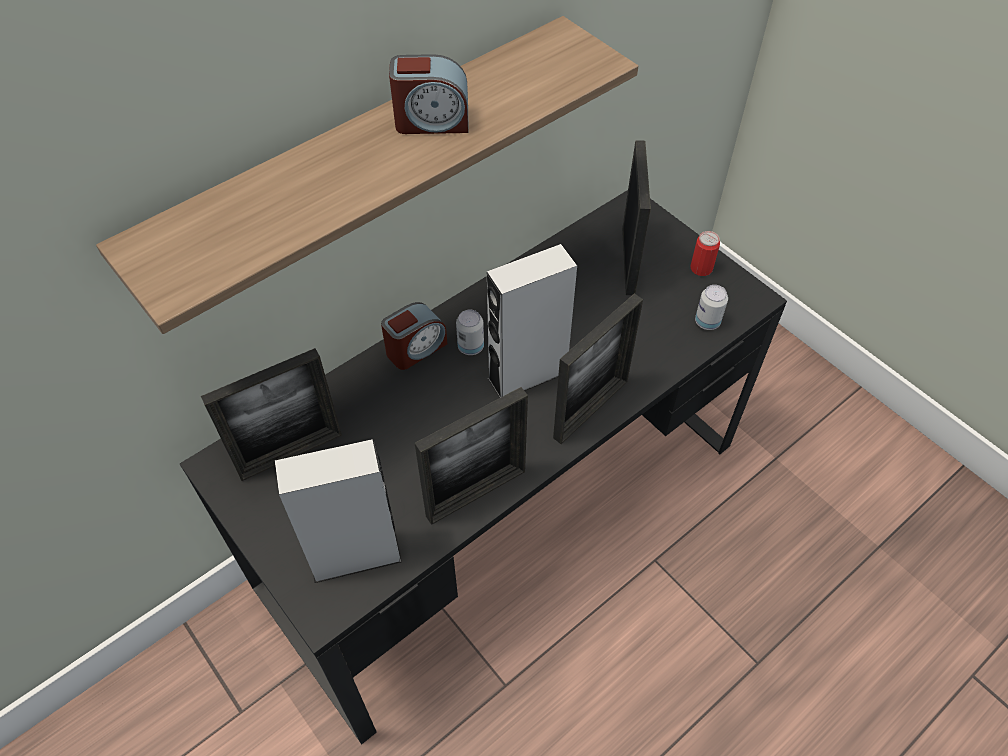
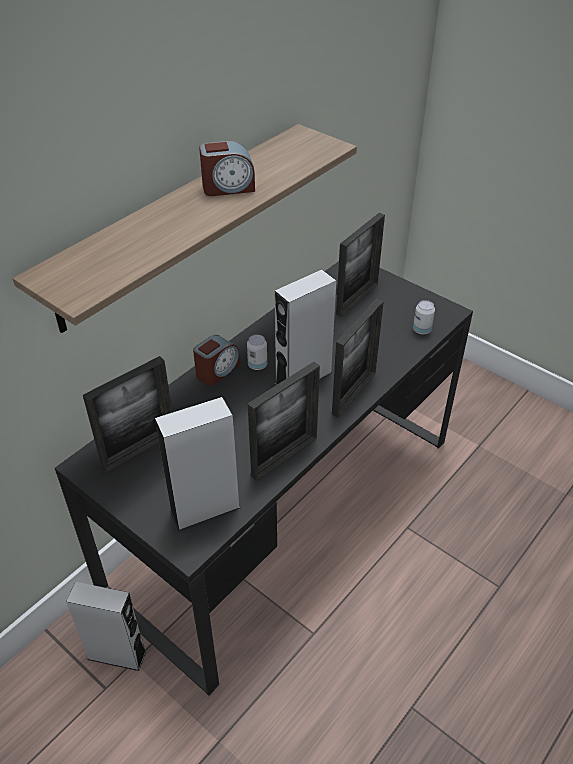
camera: 10 degrees left, 10 degrees down
picture frame [622,140,651,295] -> picture frame turned 45 degrees clockwise [336,213,385,317]
can [690,231,720,276] -> none
none -> grey speaker [66,582,146,671]

